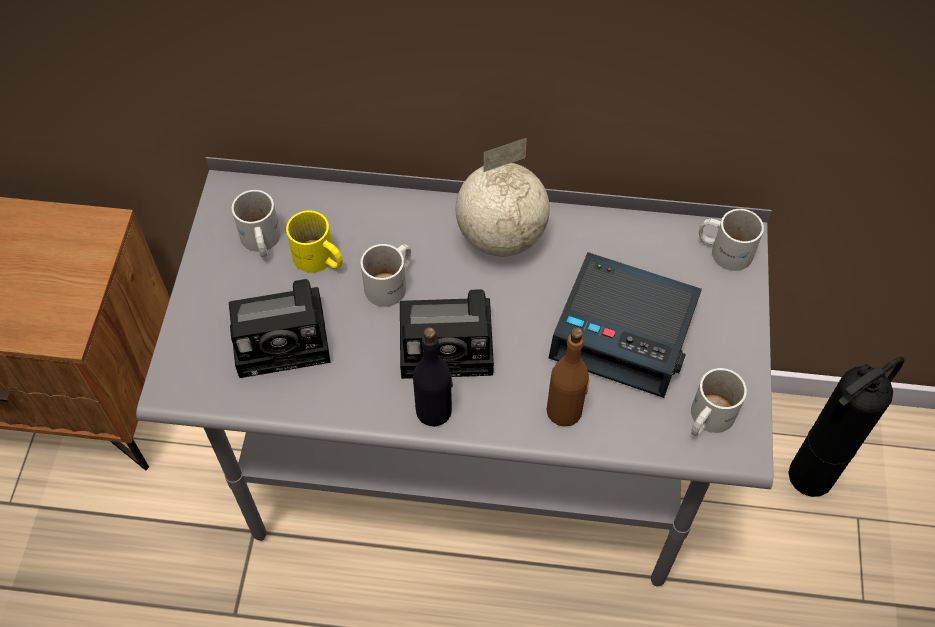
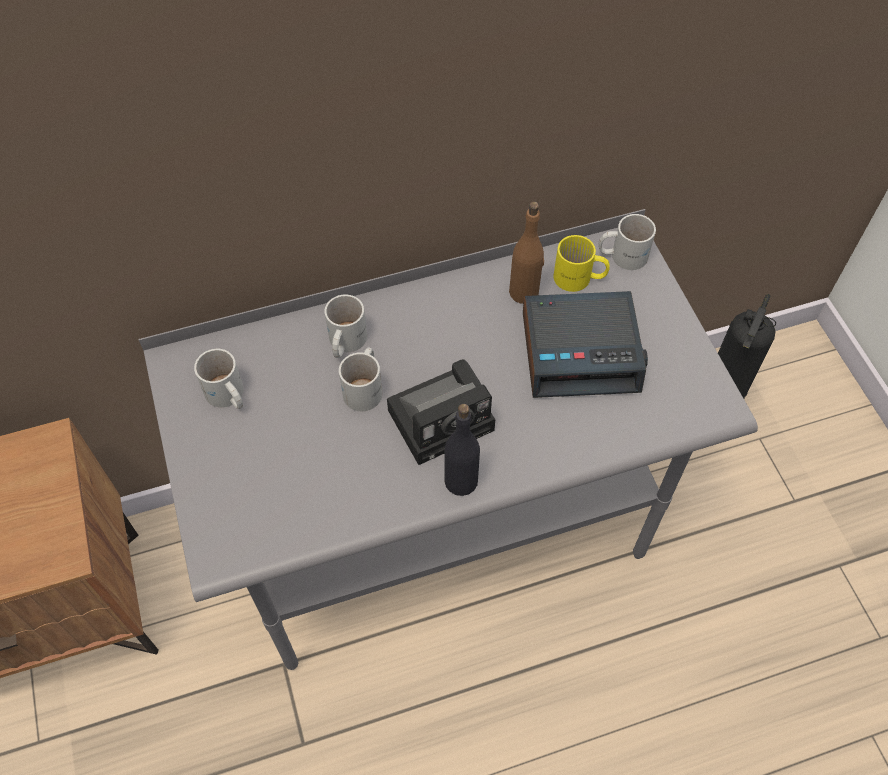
camera: 25 degrees left, 0 degrees up
camera [229,279,331,378] -> none
yellow mug [286,210,343,273] -> yellow mug moved to [553,235,610,292]
globe [456,138,550,256] -> none
brown bottle [547,327,590,427] -> brown bottle moved to [509,201,544,304]
white mug [691,368,747,436] -> white mug moved to [324,294,367,358]

